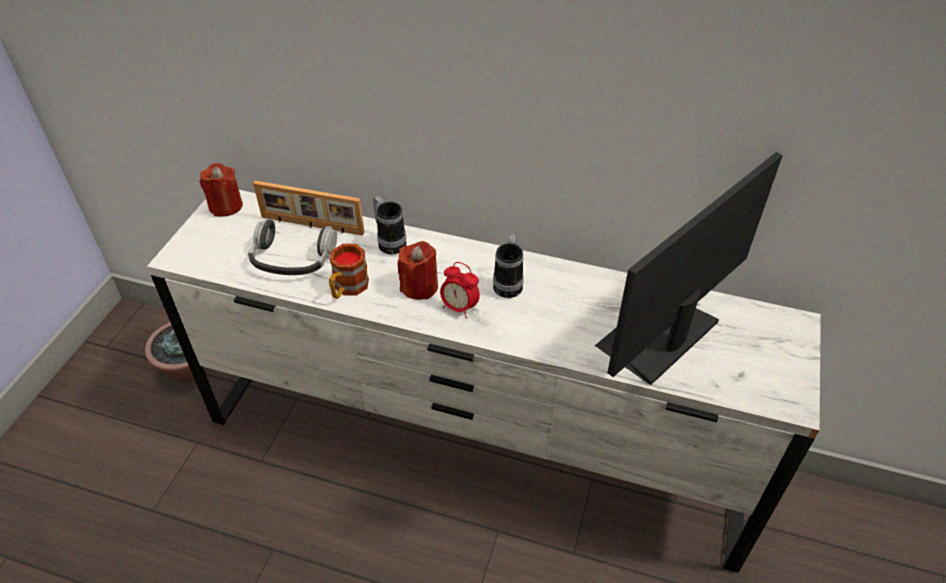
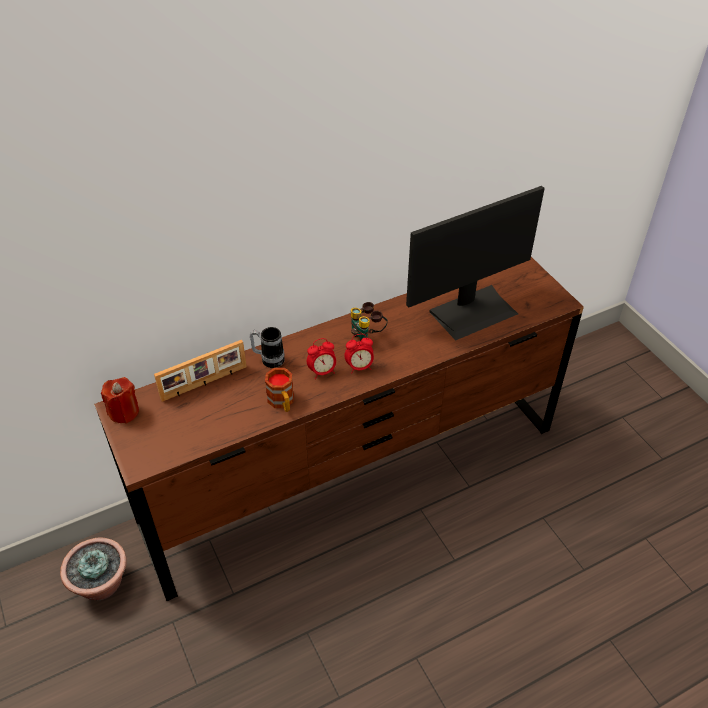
camera: 45 degrees left, 0 degrees up
white dresser [147,190,821,573] -> brown dresser [94,257,584,601]
headphones [248,219,337,275] -> none
red candle [398,241,438,300] -> alarm clock [307,338,336,379]
mug [493,234,524,298] -> binoculars [351,302,388,341]
monitor [595,152,783,385] -> monitor turned 120 degrees counterclockwise [406,186,545,341]

